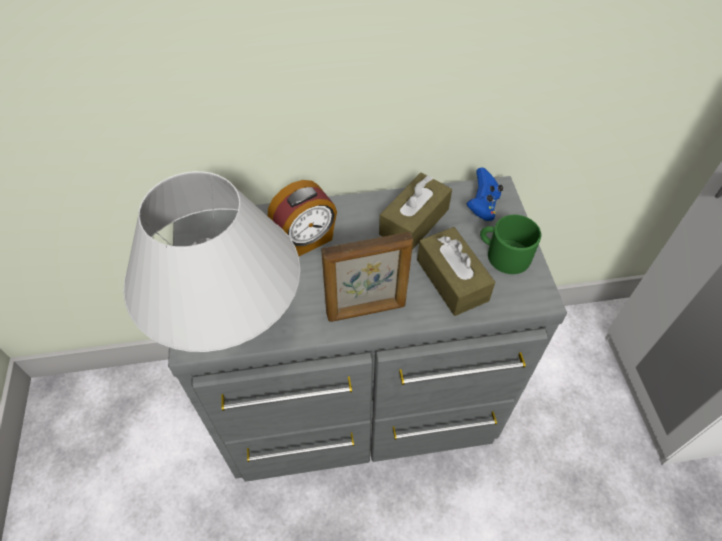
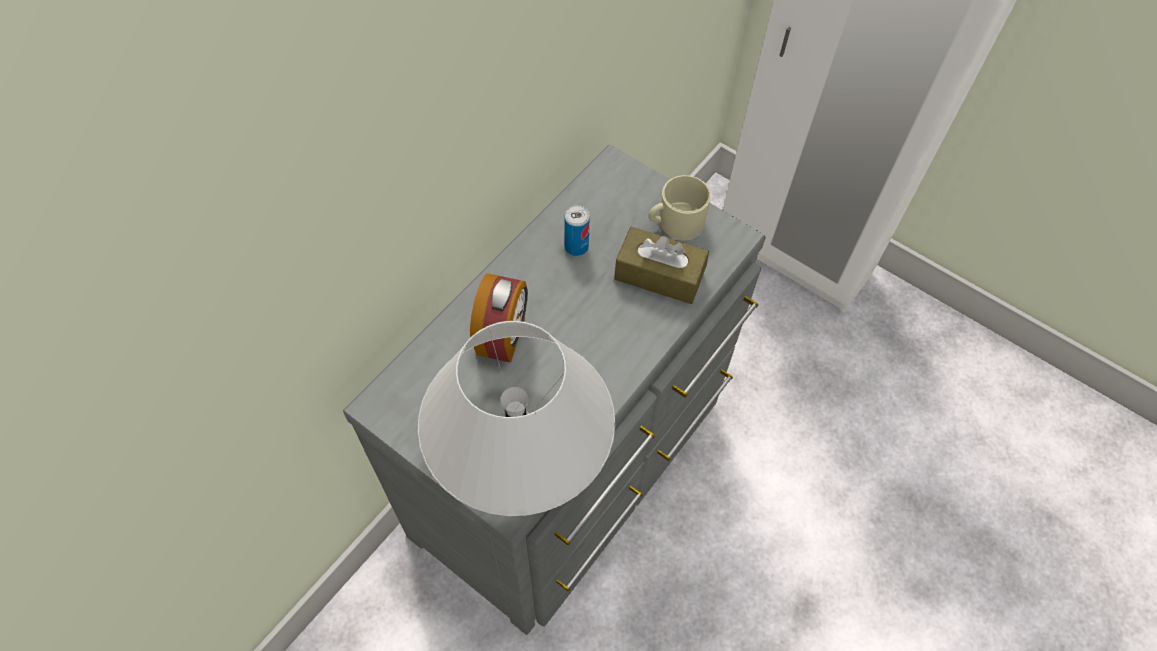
camera: 45 degrees left, 5 degrees up
picture frame [321,232,413,322] -> none
brown tissue box [379,173,452,250] -> can [564,205,590,256]
blue game controller [466,167,503,221] -> none
green mug [480,215,541,274] -> beige mug [649,175,711,239]

